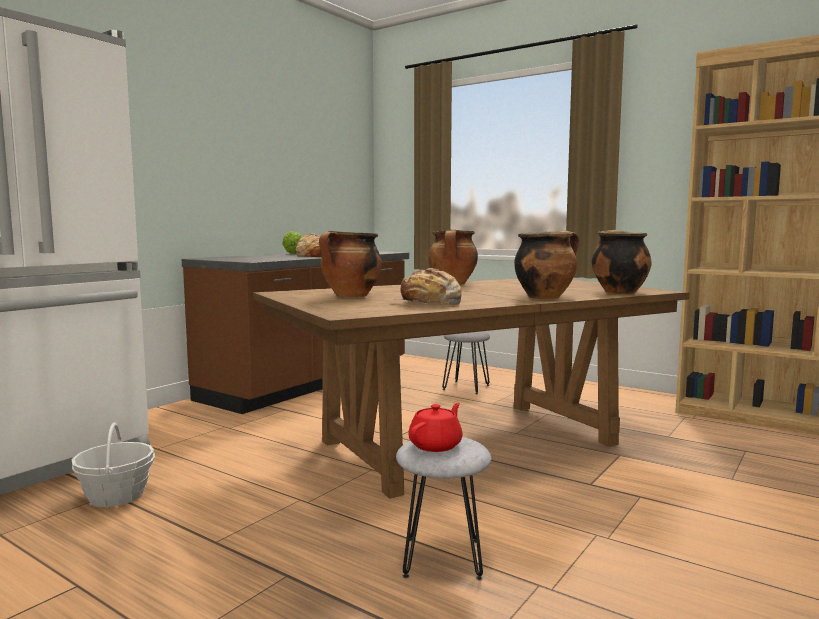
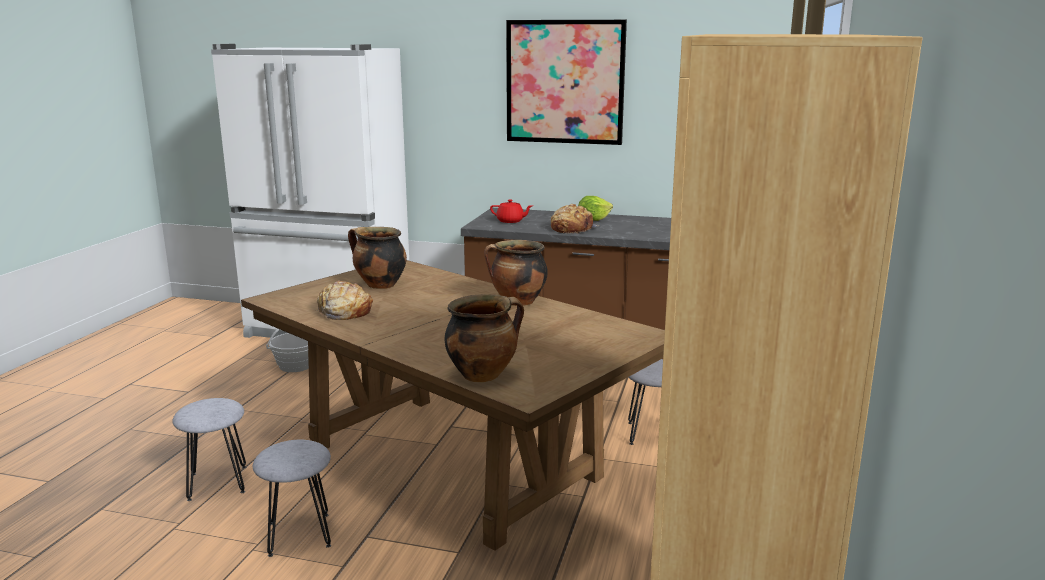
camera: 70 degrees right, 10 degrees up
red teapot [408,403,463,452] -> red teapot moved to [490,200,533,223]
cooking pot [514,231,579,299] -> none
none -> grey stool [253,440,331,557]
none -> picture [506,20,627,145]

